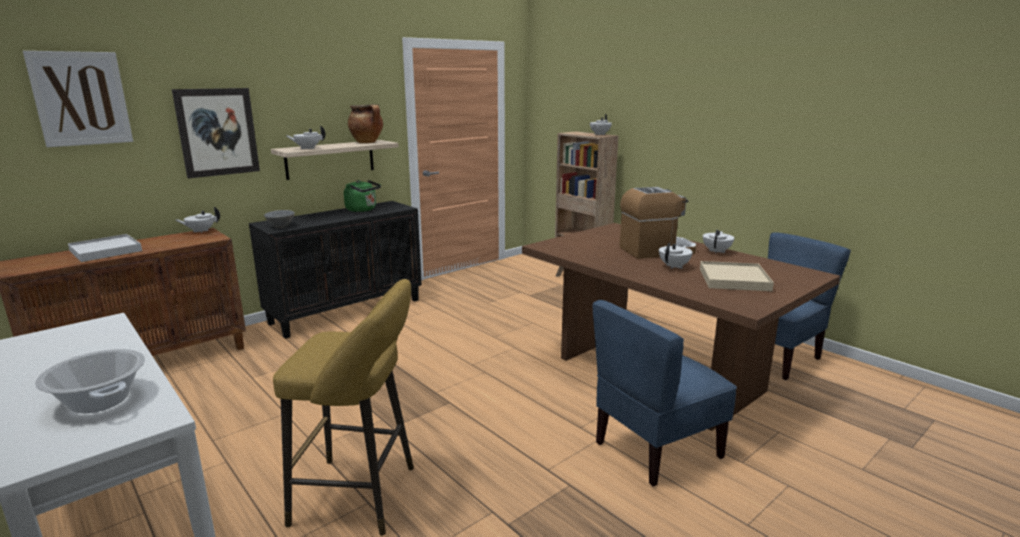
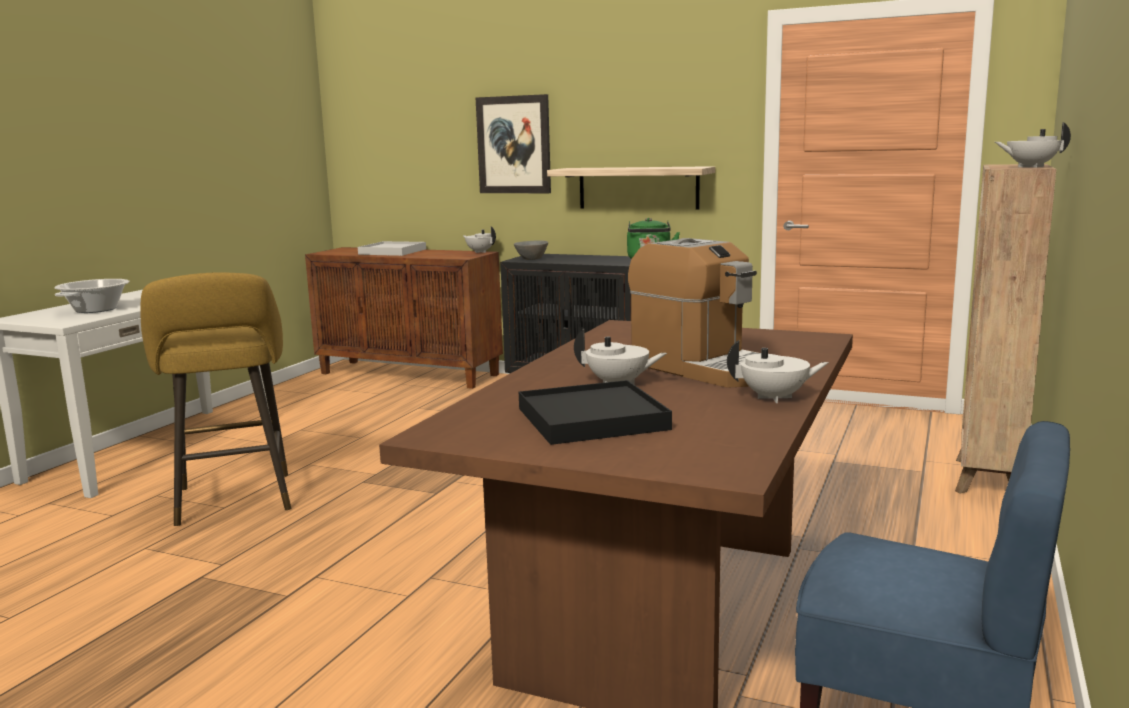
camera: 65 degrees right, 5 degrees down
picture [23,51,133,147] -> none
white teapot [286,125,325,149] -> none
cooking pot [348,104,383,143] -> none
blue chair [592,300,737,487] -> none
beige tray [700,261,774,291] -> black tray [519,380,672,445]

